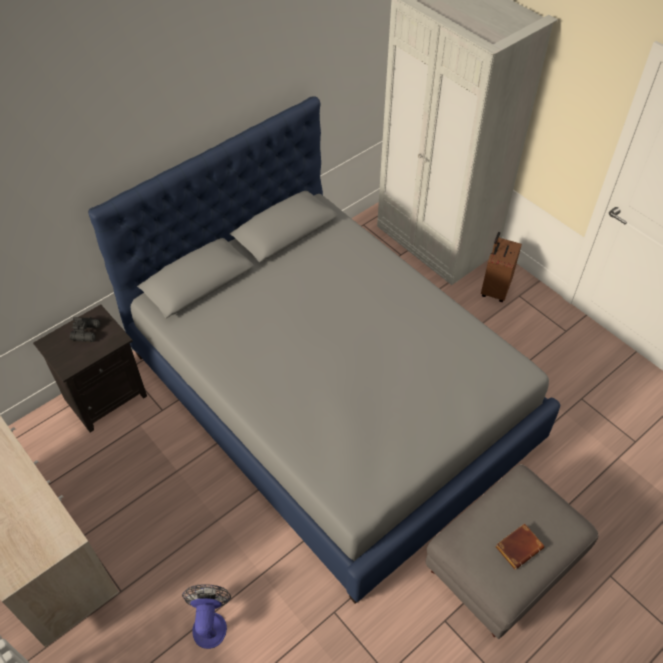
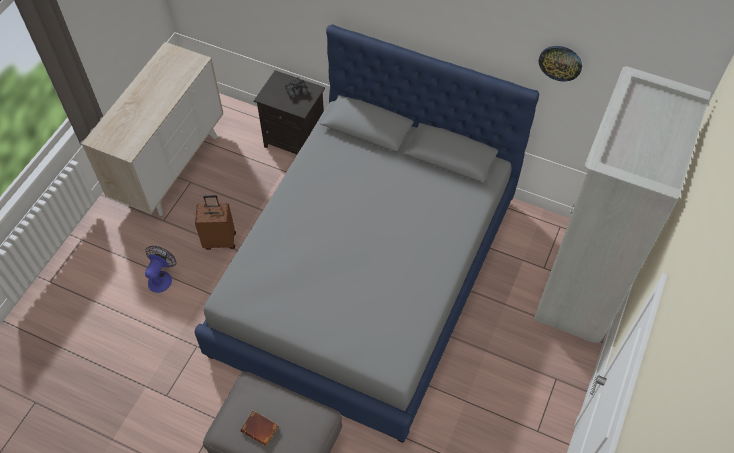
camera: 65 degrees right, 5 degrees up
fan [182,584,231,649] -> fan turned 45 degrees counterclockwise [145,246,176,293]
brown suitcase [481,232,522,302] -> brown suitcase moved to [195,195,236,250]
none -> wall clock [539,46,582,81]

